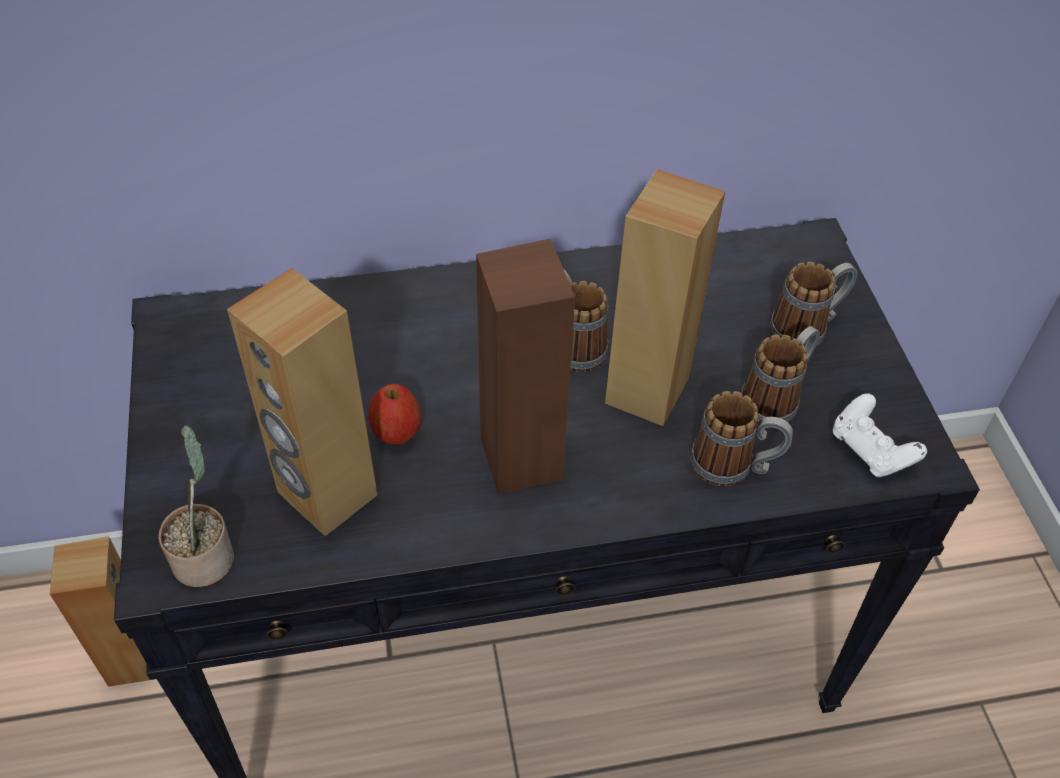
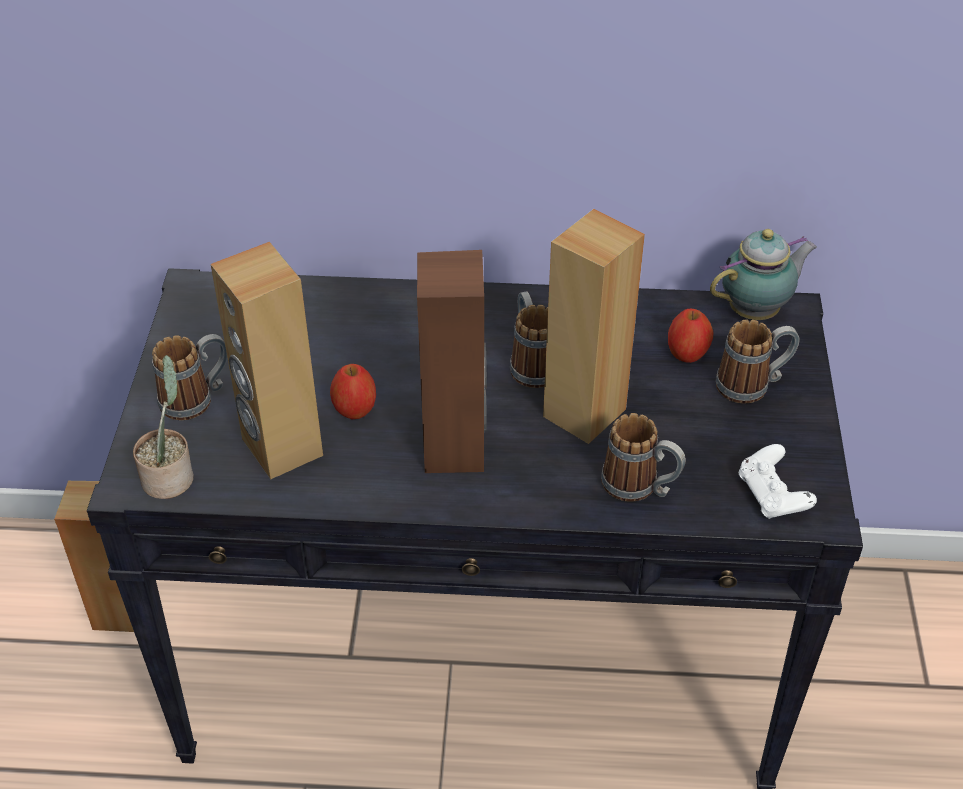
camera: 15 degrees right, 5 degrees down
mug [741,326,820,423] -> mug moved to [152,334,227,420]
none -> apple [668,309,714,363]
none -> teapot [710,229,817,320]

